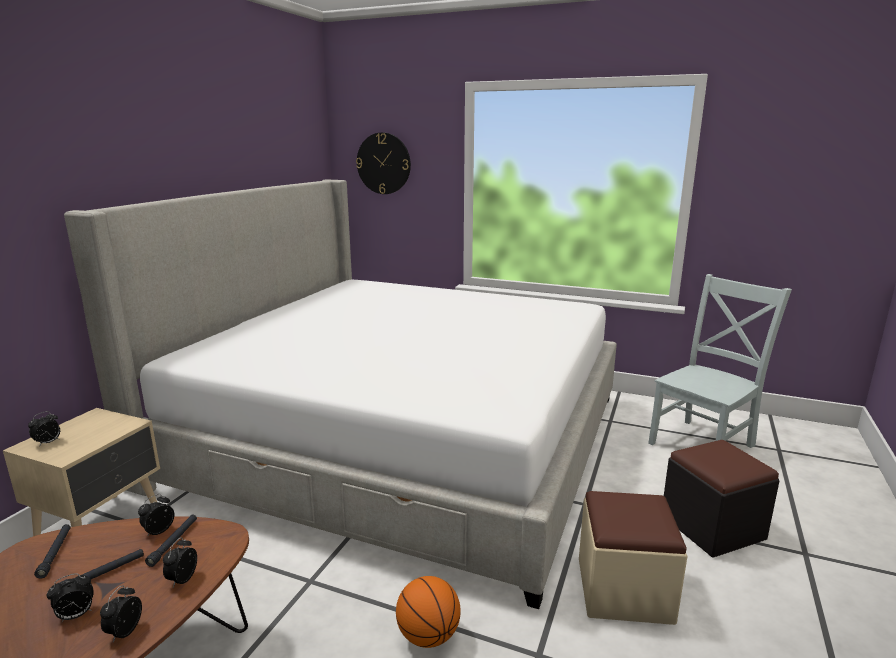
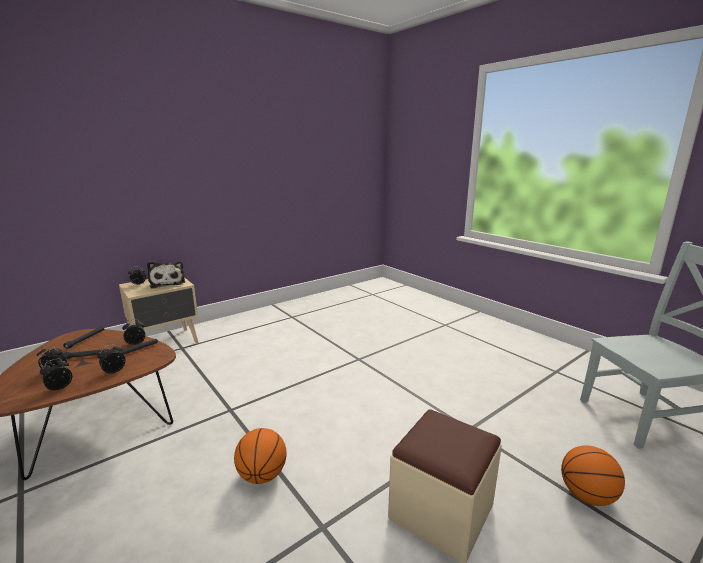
camera: 30 degrees right, 0 degrees up
bed [64,179,617,609] -> none
wall clock [356,132,411,194] -> none
black ottoman [664,440,779,558] -> basketball [561,445,625,506]
none -> plush toy [147,261,185,289]

